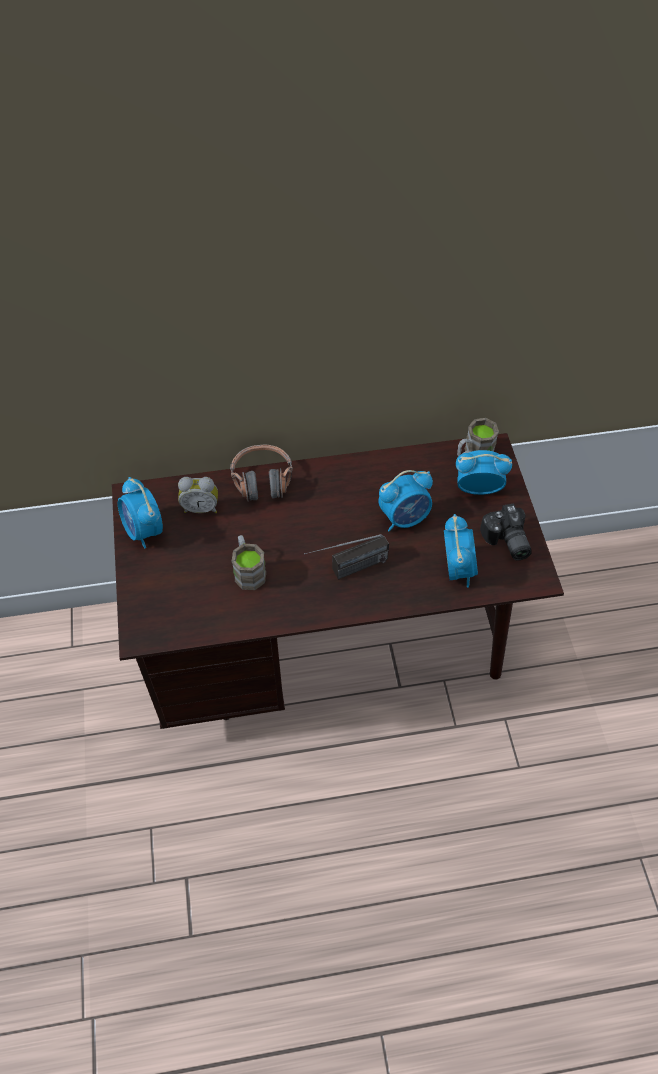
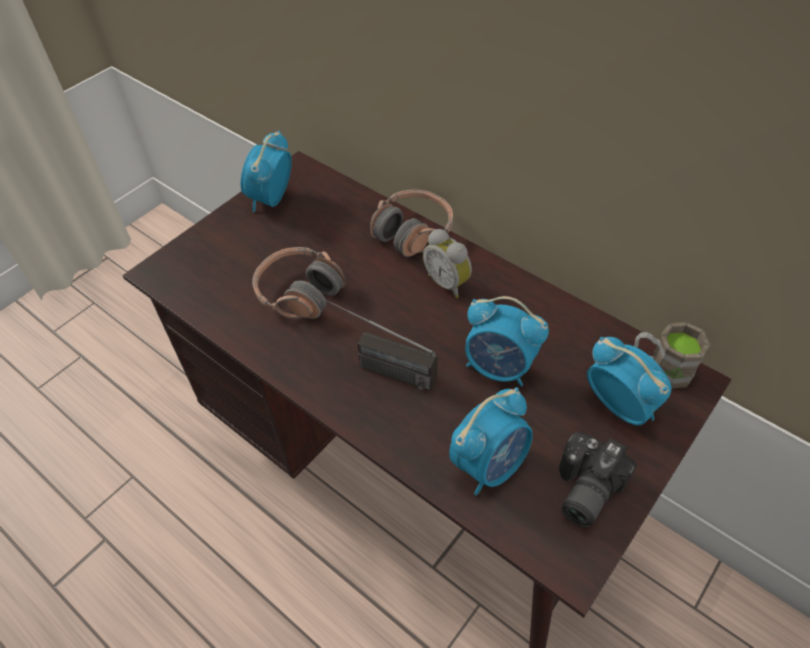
camera: 50 degrees right, 5 degrees down
alarm clock [178,477,218,513] -> alarm clock moved to [423,229,472,298]
brown mug [231,535,266,590] -> headphones [252,247,346,319]

